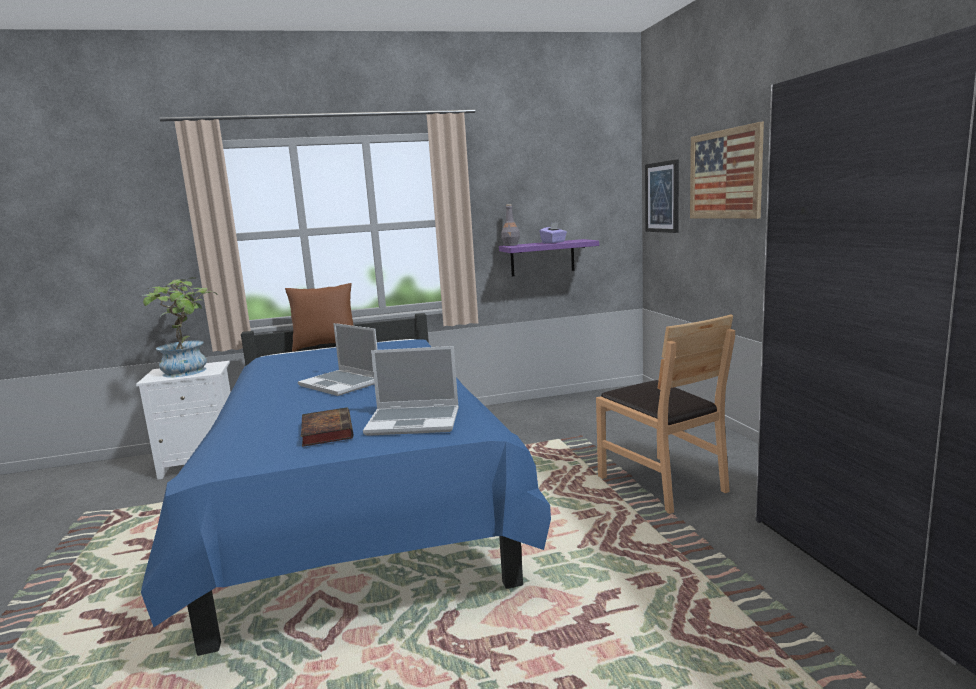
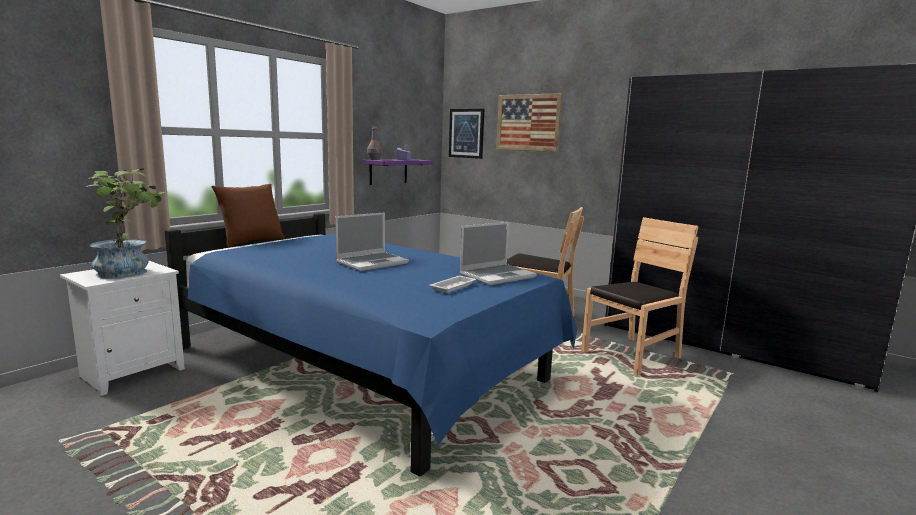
camera: 40 degrees left, 0 degrees up
laptop [298,323,378,396] -> laptop turned 45 degrees counterclockwise [335,212,409,271]
book [301,407,353,447] -> white tray [430,276,476,293]
none -> brown chair [581,217,698,376]

